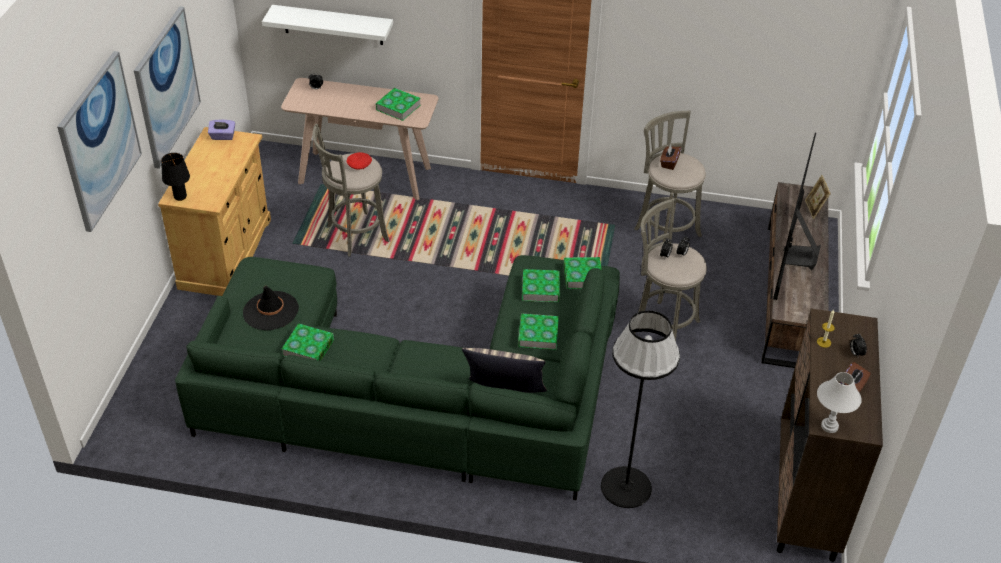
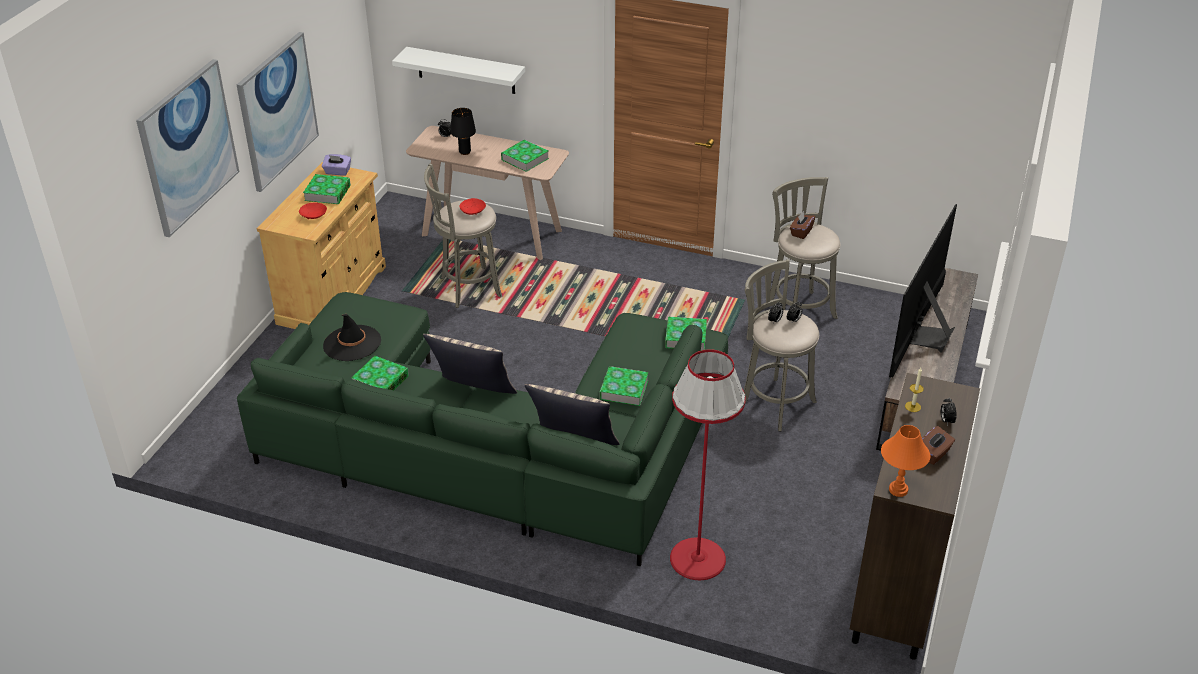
camera: 10 degrees right, 5 degrees down
black table lamp [161,153,190,201] -> black table lamp moved to [450,108,476,155]
book [522,269,560,302] -> book moved to [303,174,351,204]
black floor lamp [601,310,680,508] -> red floor lamp [670,349,746,580]
picture frame [805,175,831,219] -> none
white table lamp [817,372,862,433] -> orange table lamp [881,425,931,497]
none -> red bowl [299,202,327,219]
none -> pillow [423,334,517,394]

